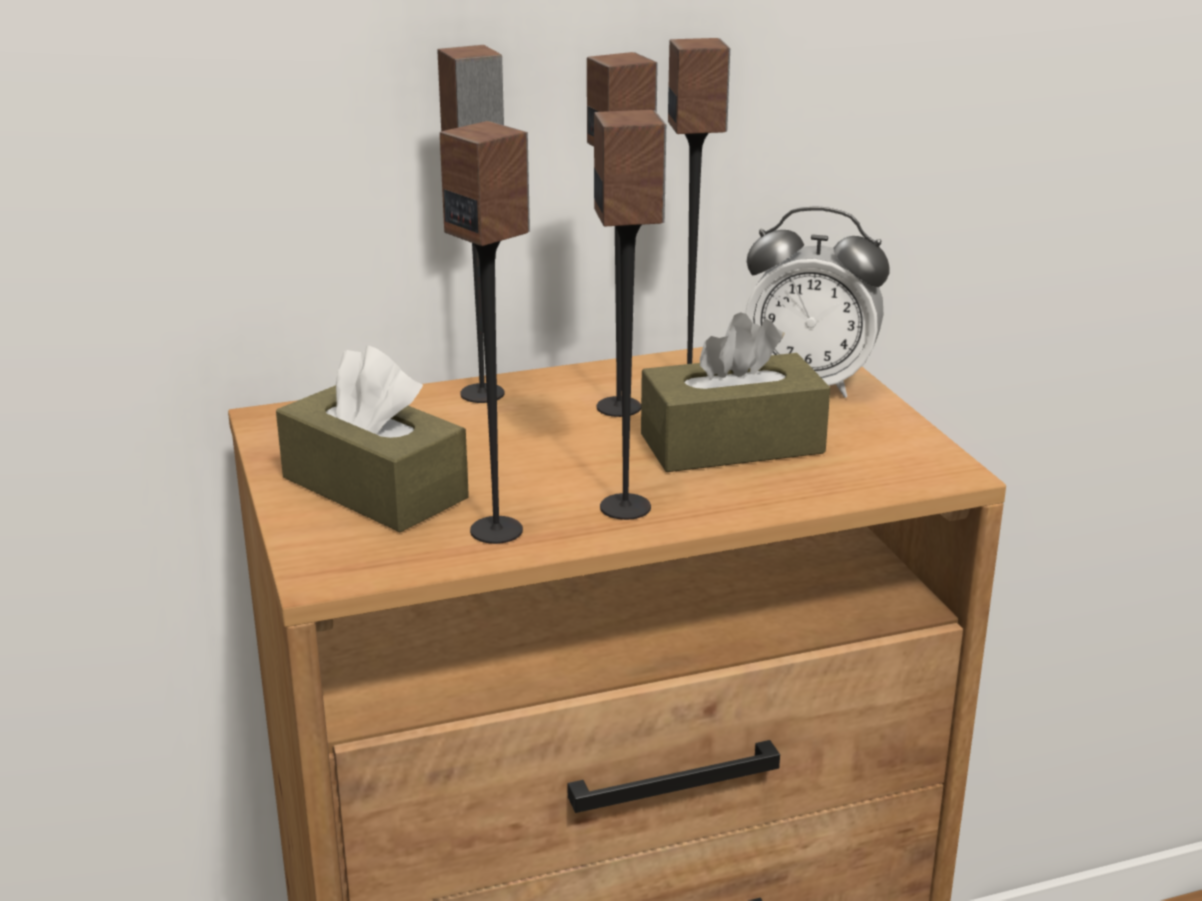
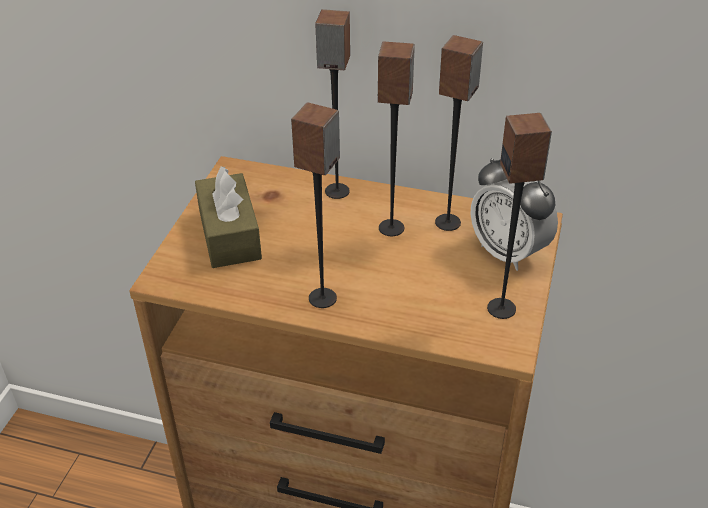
camera: 35 degrees right, 15 degrees up
speaker [440,121,530,544] -> speaker moved to [487,113,552,319]
brown tissue box [641,312,830,472] -> none

